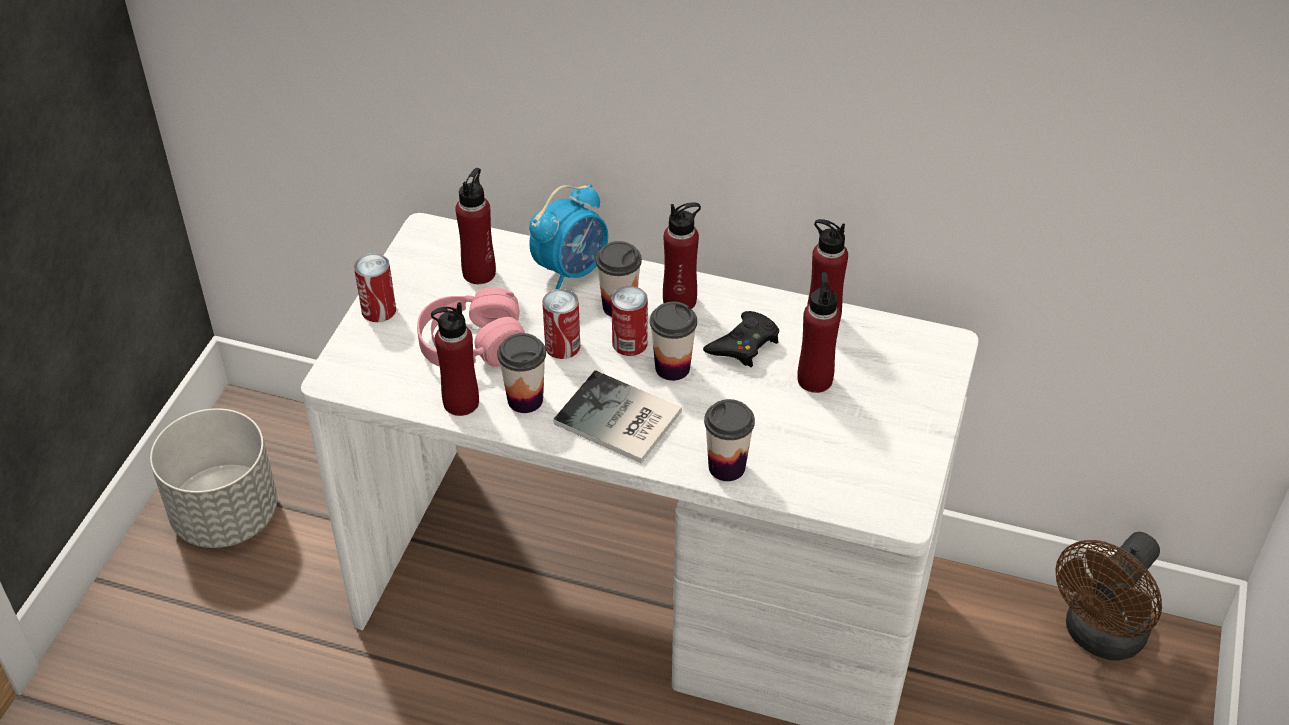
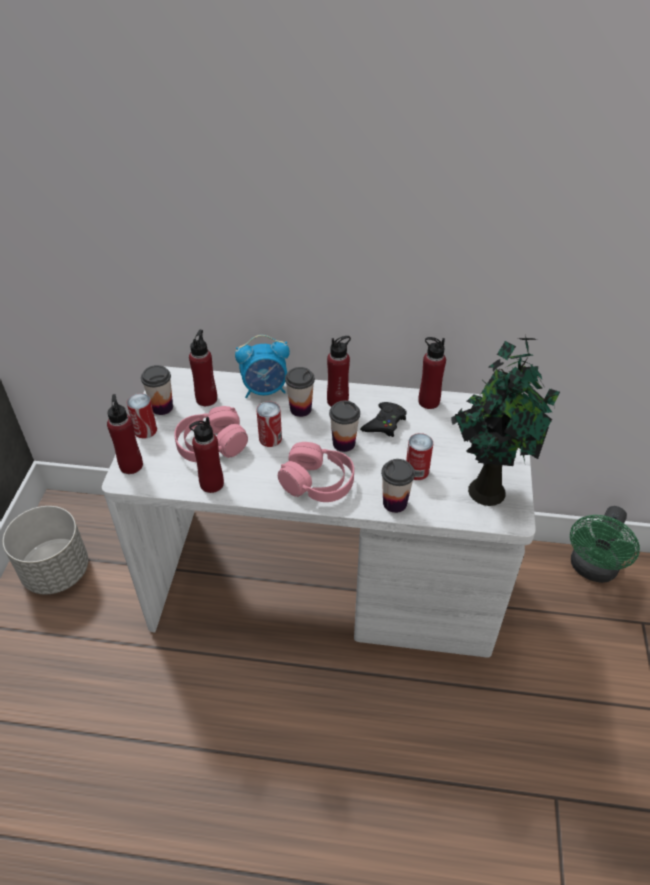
camera: 10 degrees left, 0 degrees up
cup [497,333,546,413] -> cup moved to [141,365,173,415]
alarm clock [529,184,608,289] -> alarm clock turned 45 degrees clockwise [235,335,290,398]
book [553,370,682,464] -> pink headphones [278,442,354,502]
can [611,286,648,356] -> can moved to [406,433,433,480]
red bottle [797,272,841,393] -> red bottle moved to [107,394,143,474]
brown fan [1056,532,1162,661] -> green fan [570,506,640,583]
none -> potted plant [451,334,560,506]

